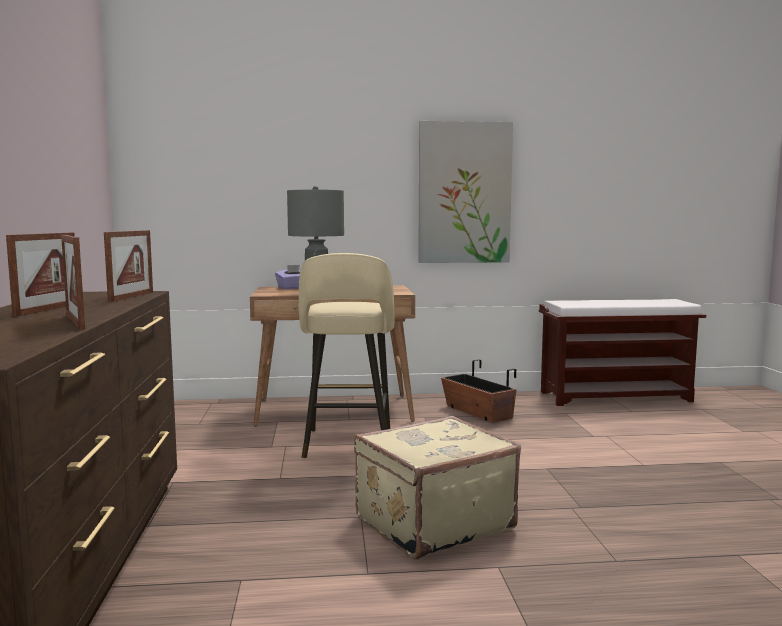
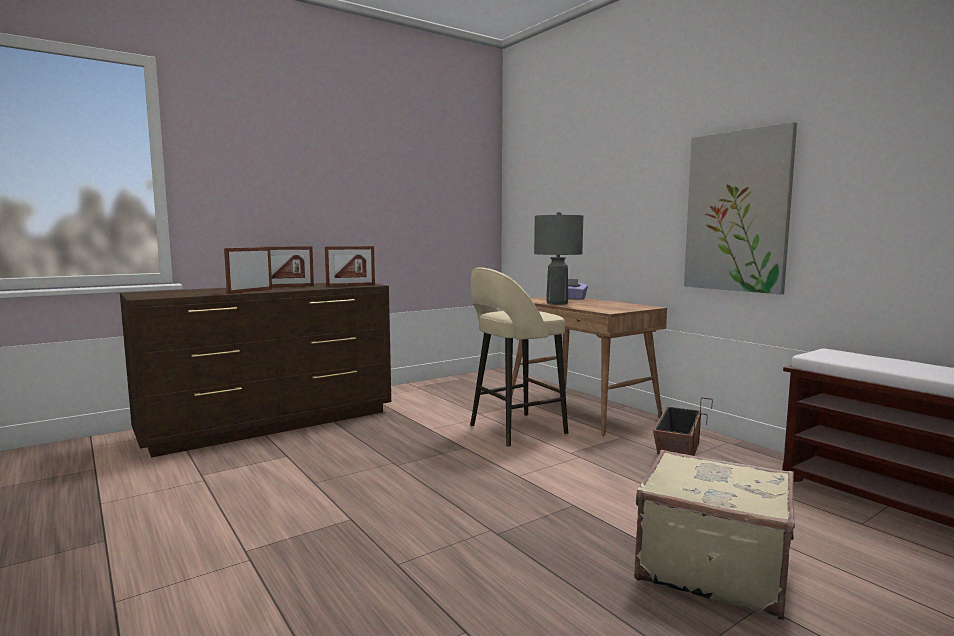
camera: 60 degrees right, 0 degrees up
beige suitcase [354,416,521,559] -> beige suitcase moved to [634,450,795,620]

